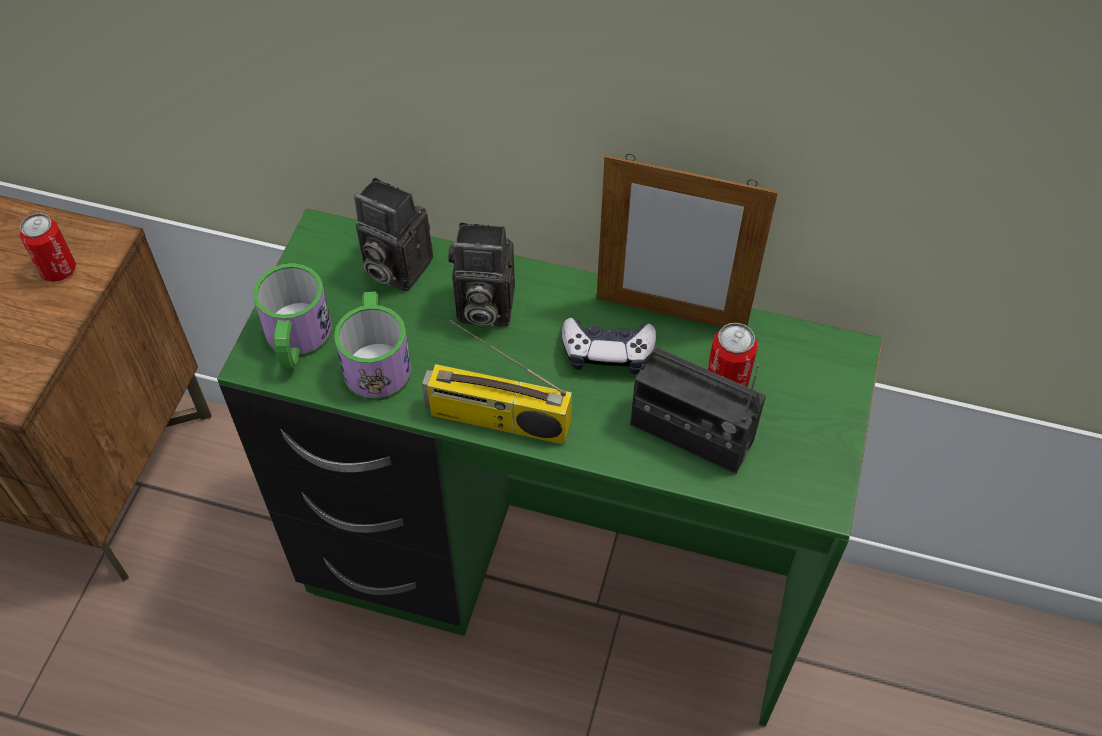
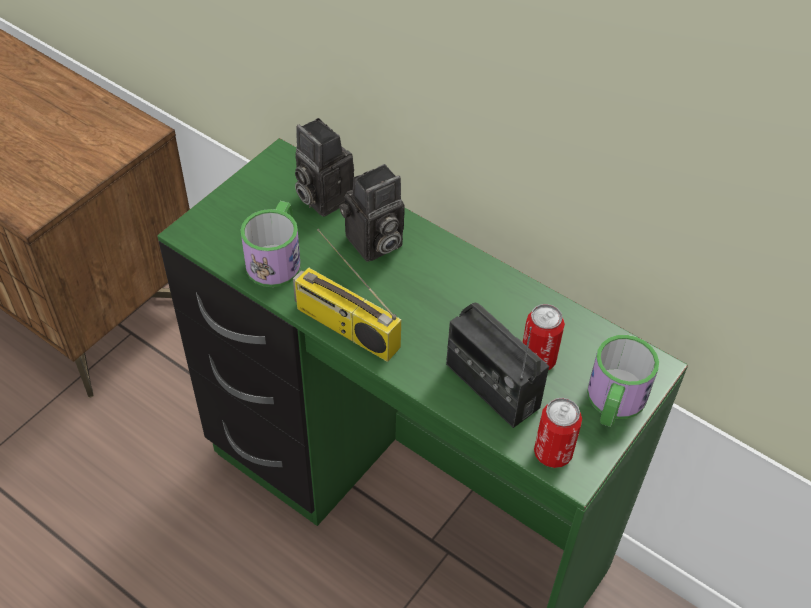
camera: 20 degrees right, 5 degrees down
can [20,213,76,282] -> can moved to [534,398,582,468]
mug [253,263,332,368] -> mug moved to [587,335,659,427]
camera [448,222,515,327] -> camera turned 60 degrees counterclockwise [339,164,405,262]
game controller [562,317,656,374] -> none
picture frame [597,154,778,327] -> none

